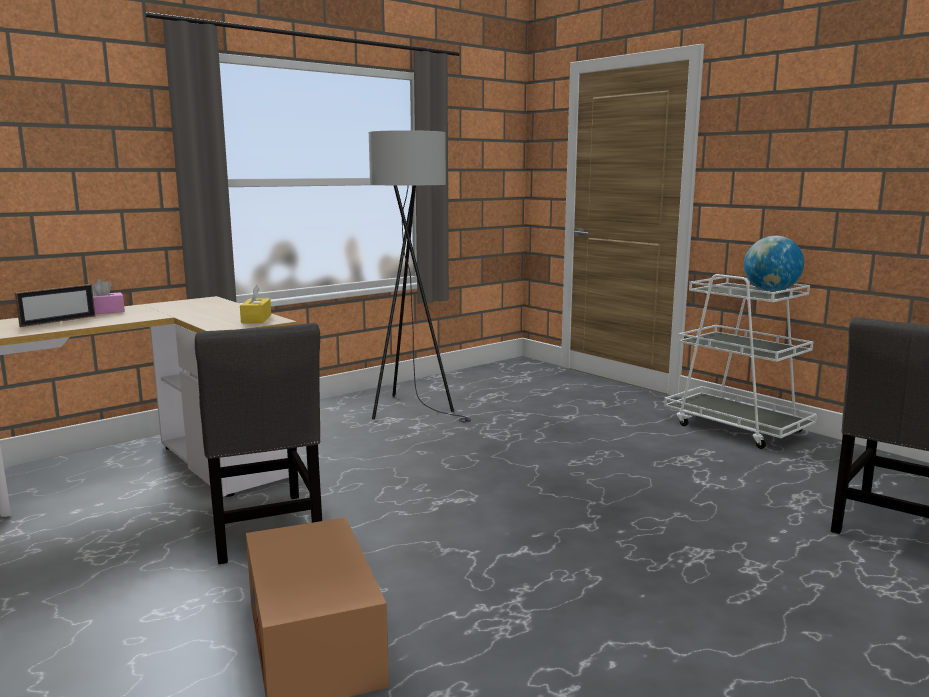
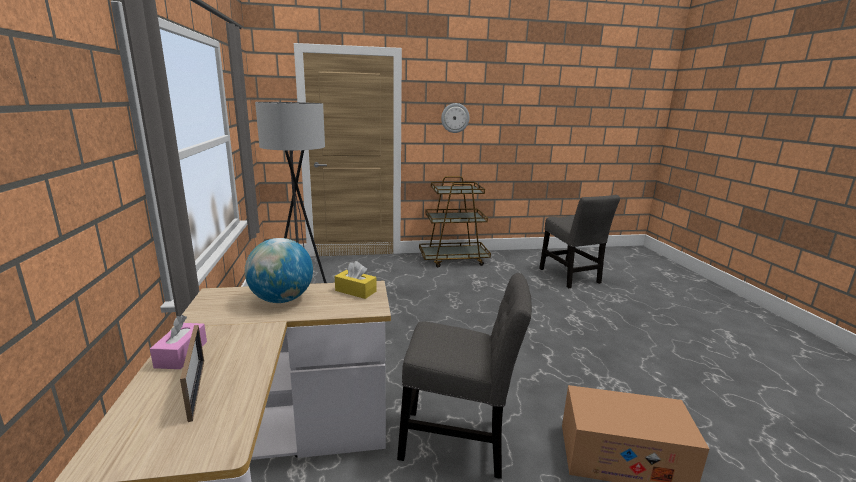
camera: 60 degrees left, 5 degrees up
white cart [664,274,817,449] -> brown cart [419,176,491,267]
globe [744,236,804,292] -> globe moved to [245,238,313,303]
none -> wall clock [441,103,469,133]

